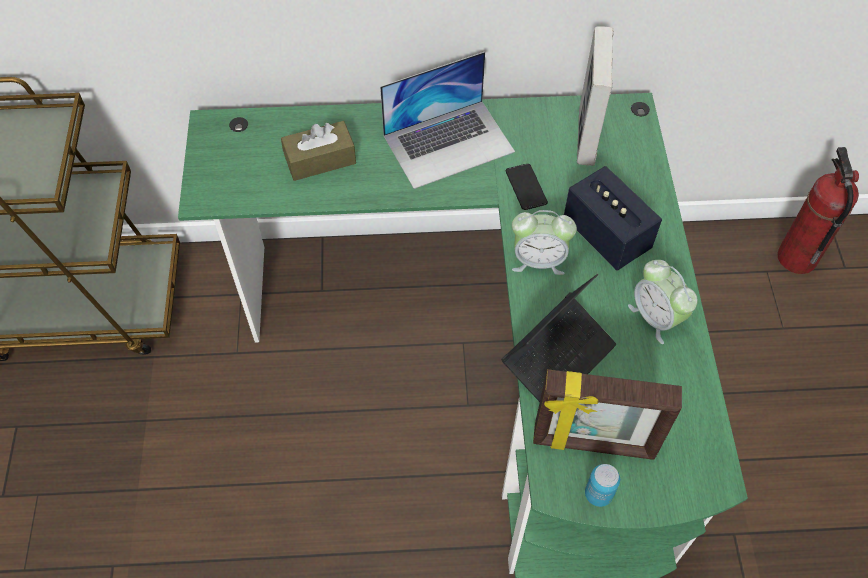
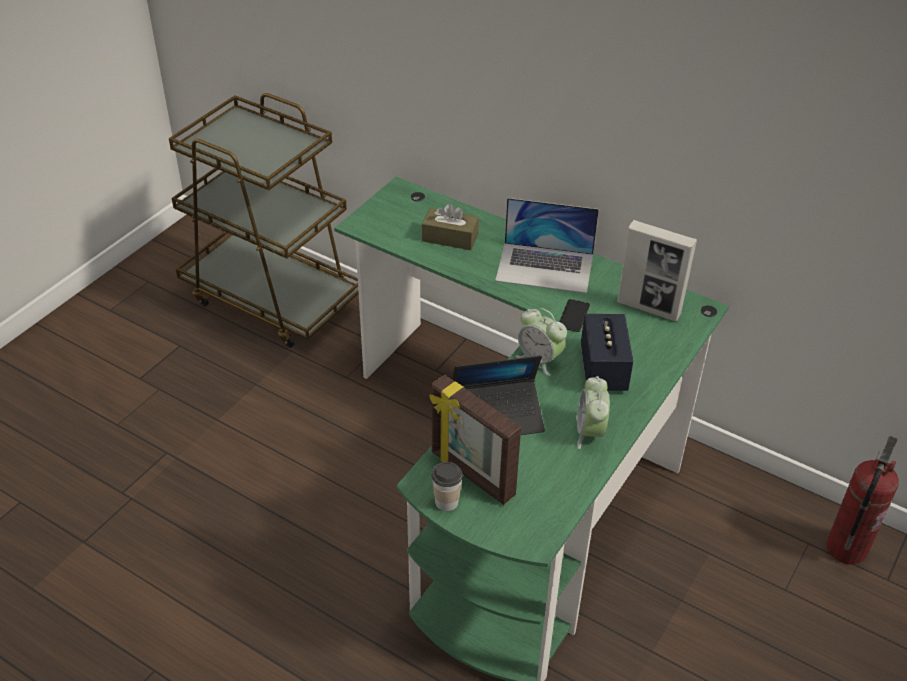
camera: 35 degrees right, 15 degrees down
picture frame [577,26,614,166] -> picture frame turned 105 degrees counterclockwise [617,220,697,322]
can [585,464,620,507] -> cup [432,462,463,511]

